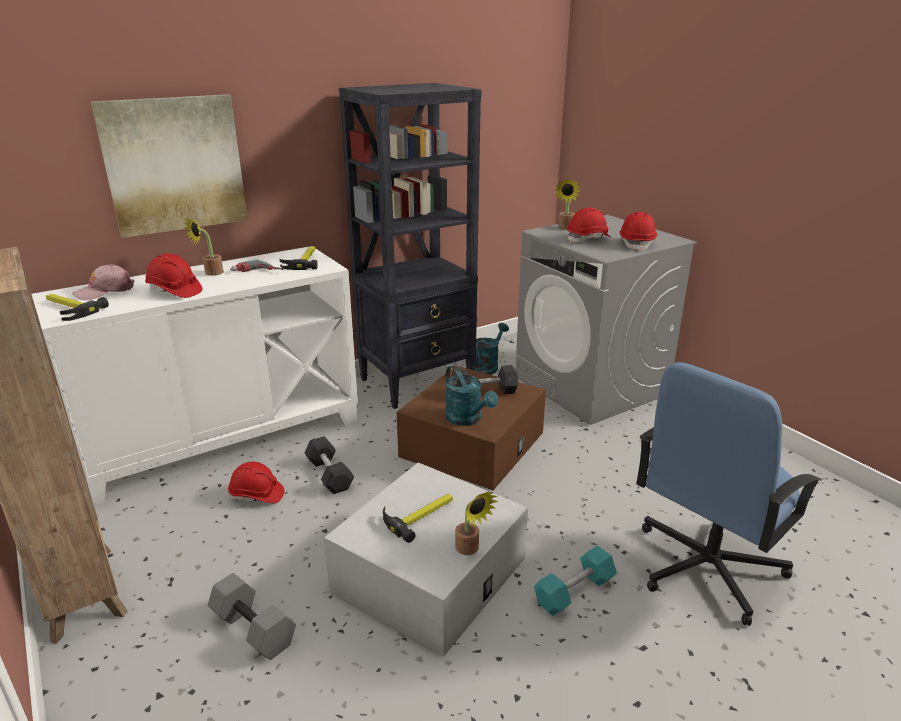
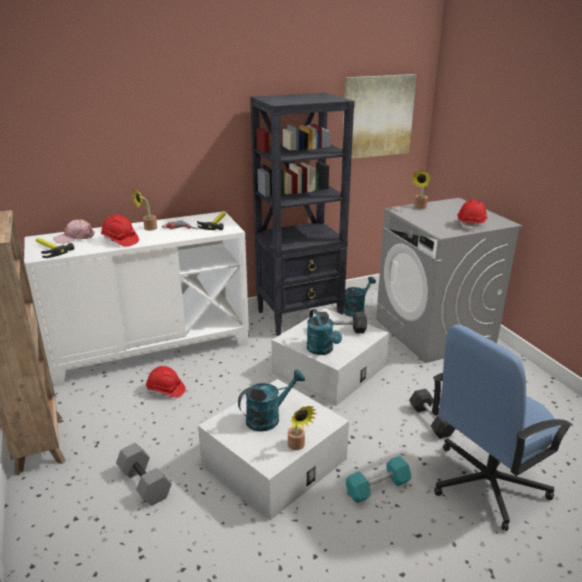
camera: 10 degrees right, 0 degrees up
picture [91,94,248,238] -> picture moved to [342,74,417,159]
grey dumbbell [304,436,354,494] -> grey dumbbell moved to [409,388,455,439]
hammer [383,494,453,543] -> turquoise watering can [238,369,305,432]
brown storage box [397,366,546,490] -> white storage box [272,308,389,406]
red hard hat [567,207,612,243] -> none

